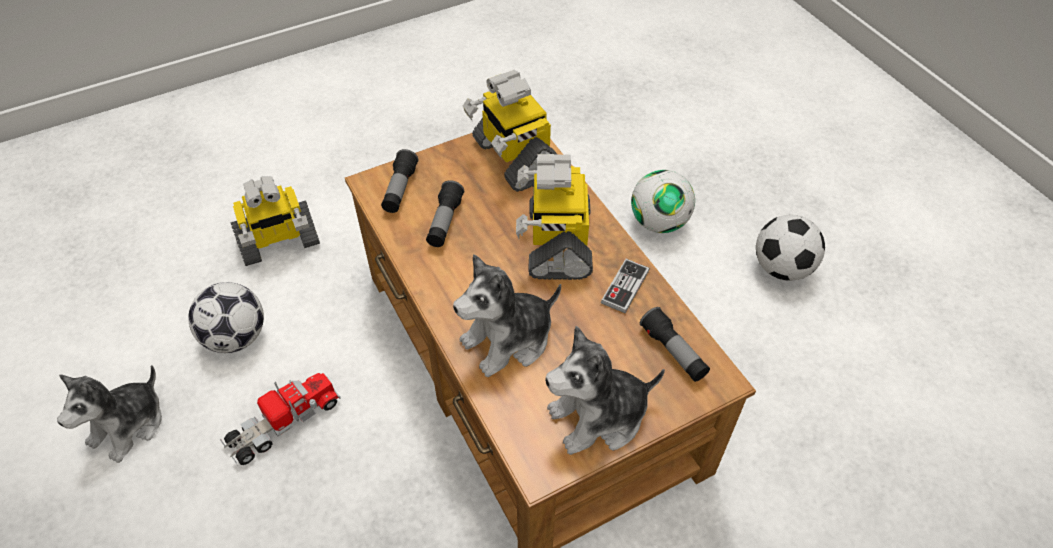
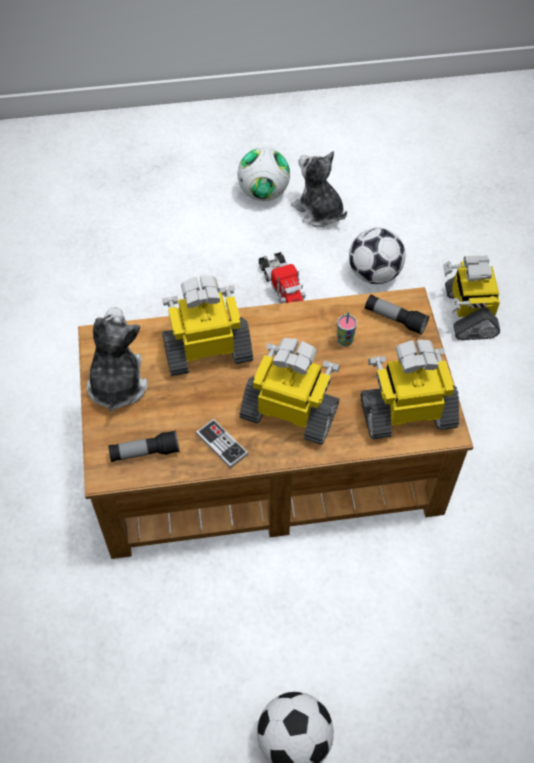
camera: 110 degrees right, 5 degrees up
flashlight [426,180,464,247] -> cup [337,312,357,346]
plush toy [453,254,561,377] -> toy robot [162,276,253,376]
football [631,170,695,233] -> football moved to [238,147,290,201]

